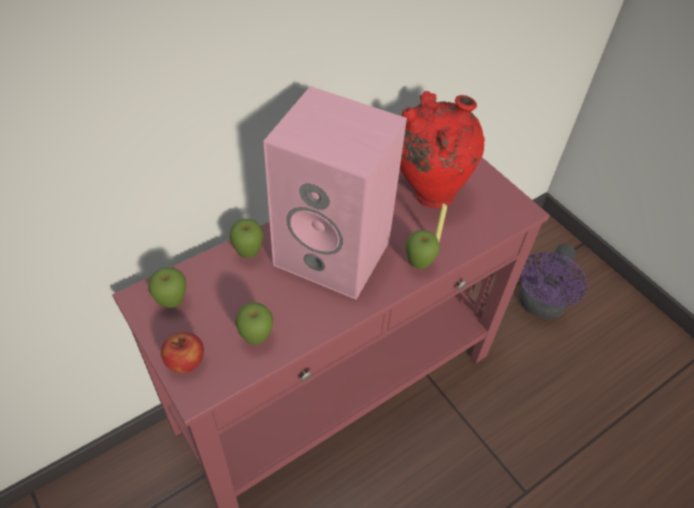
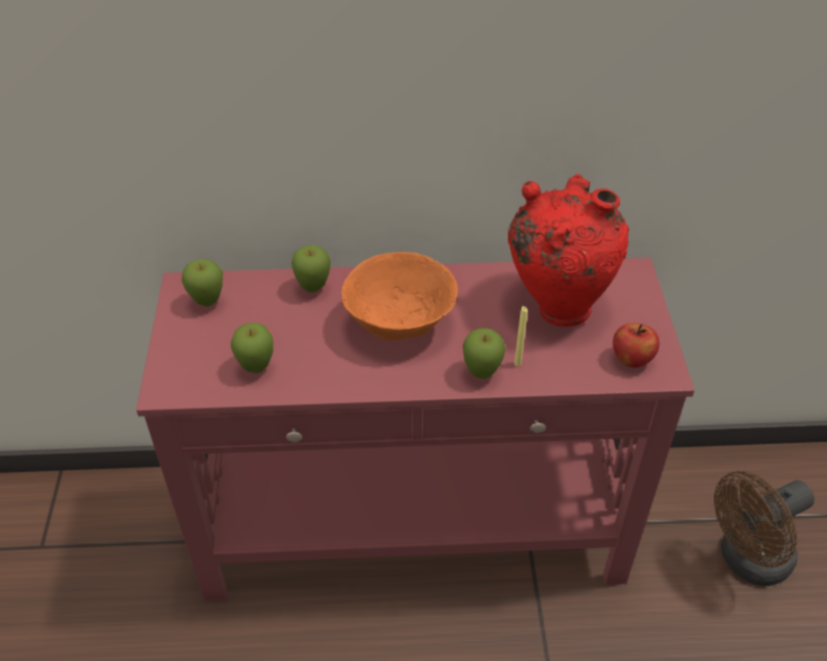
camera: 35 degrees right, 5 degrees down
apple [161,332,204,373] -> apple moved to [613,323,660,368]
pink speaker [263,86,407,300] -> orange bowl [341,252,458,341]
purple fan [519,244,587,319] -> brown fan [714,471,814,586]

